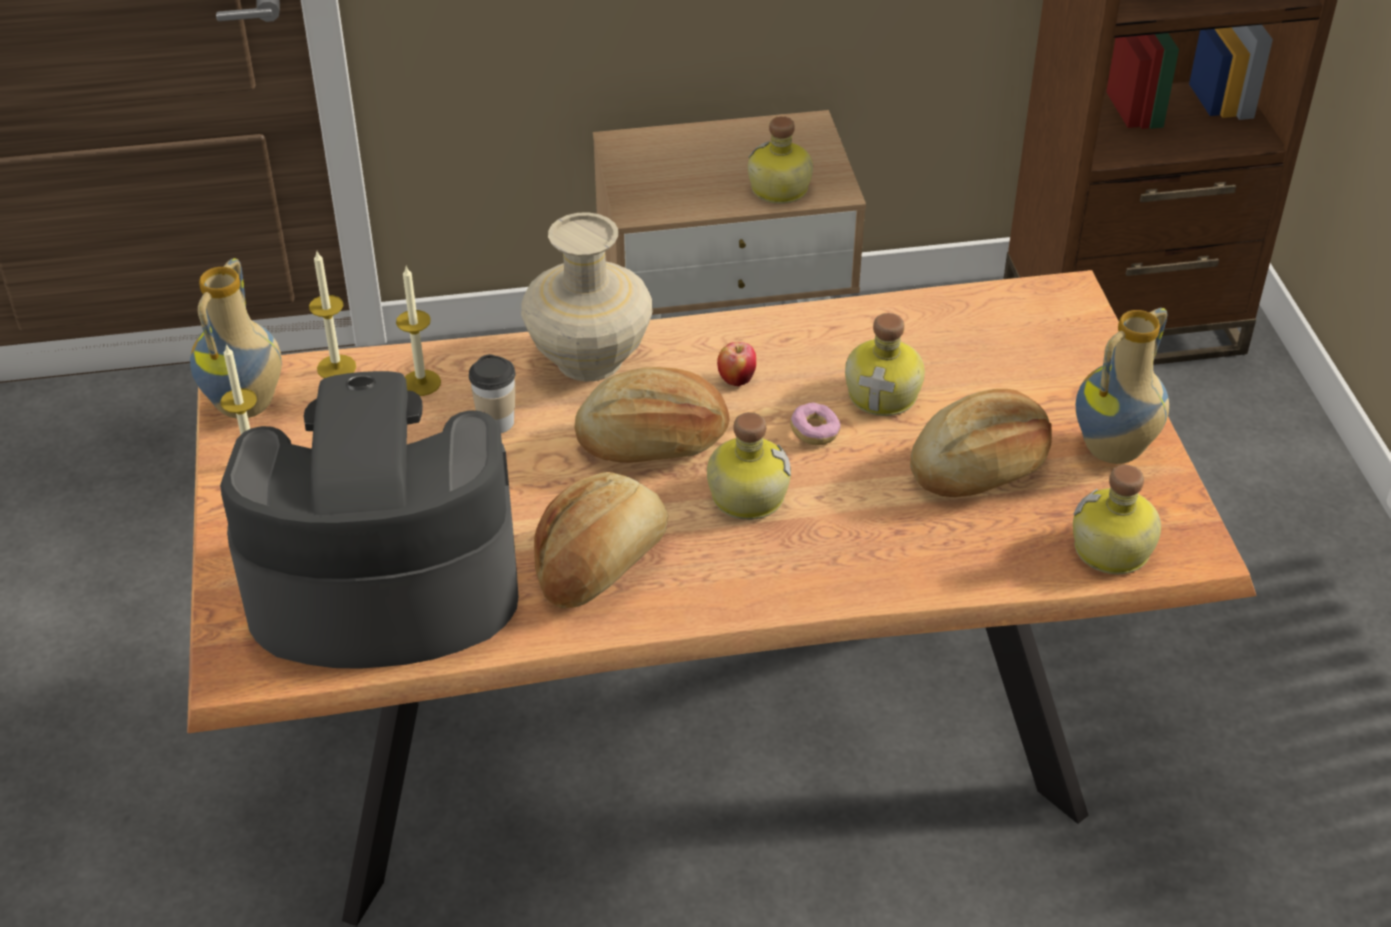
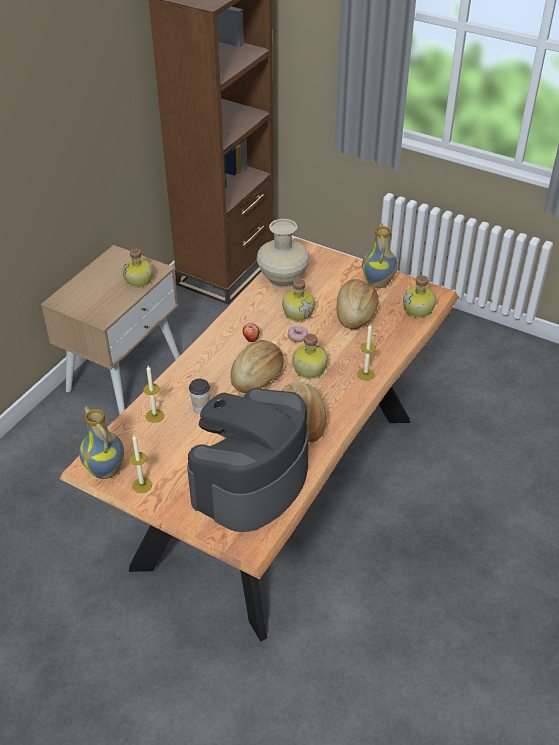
camera: 50 degrees left, 0 degrees up
candle [309,251,356,378] -> candle moved to [357,325,376,381]
beige vase [521,212,653,381] -> beige vase moved to [257,219,310,288]

